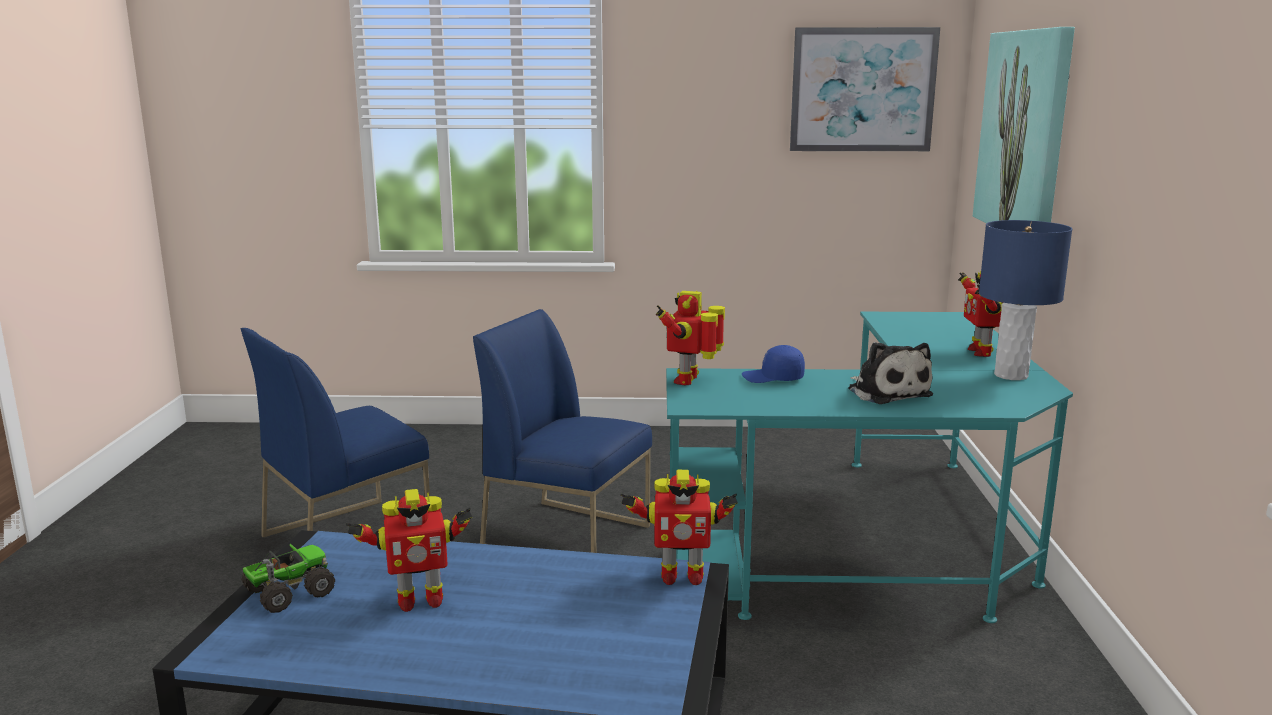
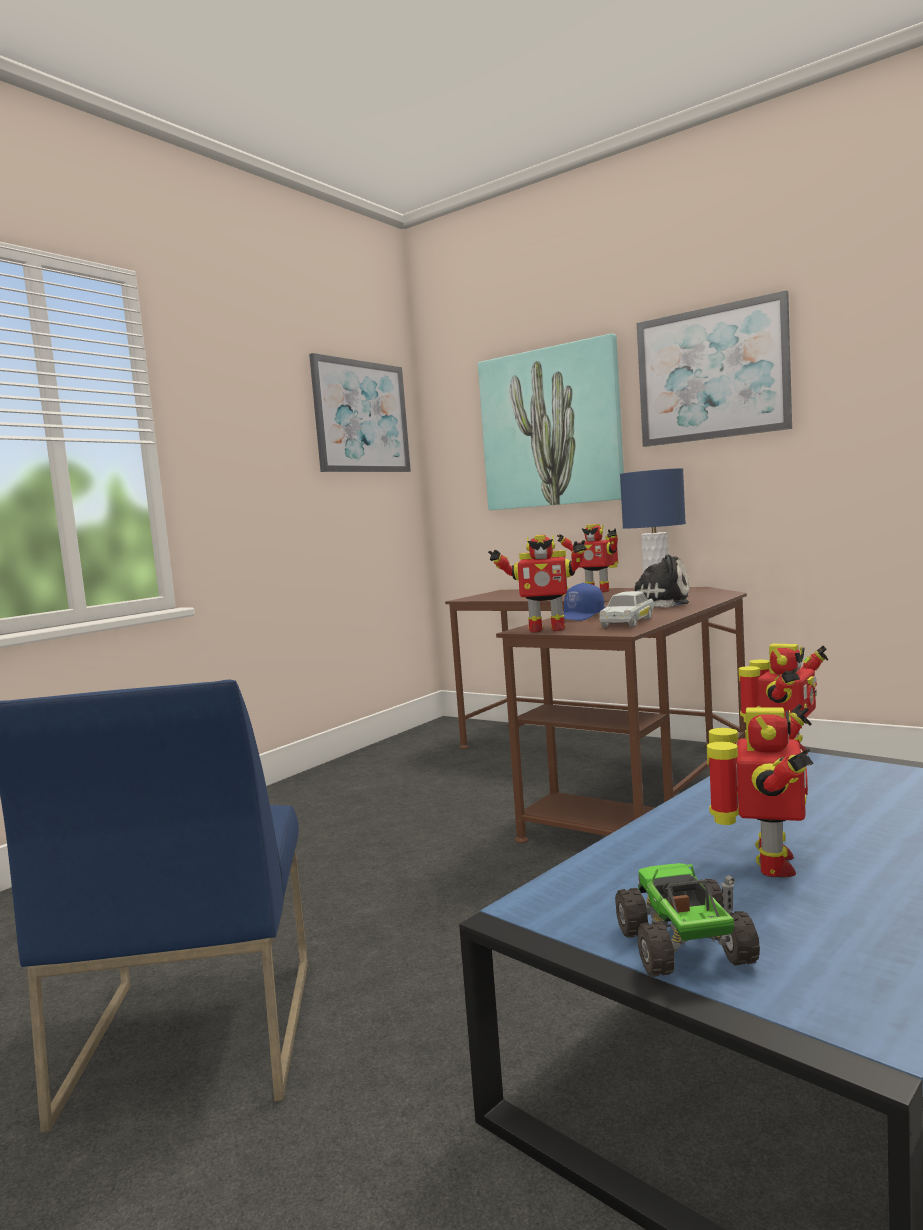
camera: 55 degrees left, 10 degrees down
blue chair [473,309,652,553] -> none
toy robot [656,291,725,385] -> toy robot turned 45 degrees counterclockwise [488,535,586,633]
turquoise desk [666,312,1073,623] -> brown desk [445,587,747,843]
none -> white toy car [599,591,654,627]
none -> picture [637,290,792,447]

